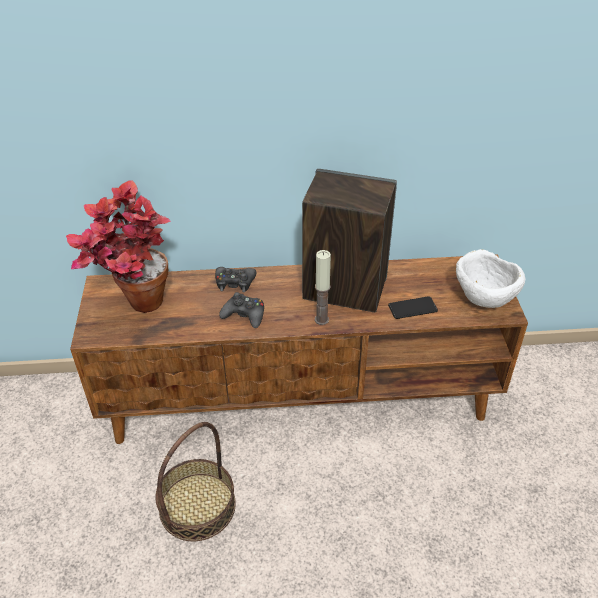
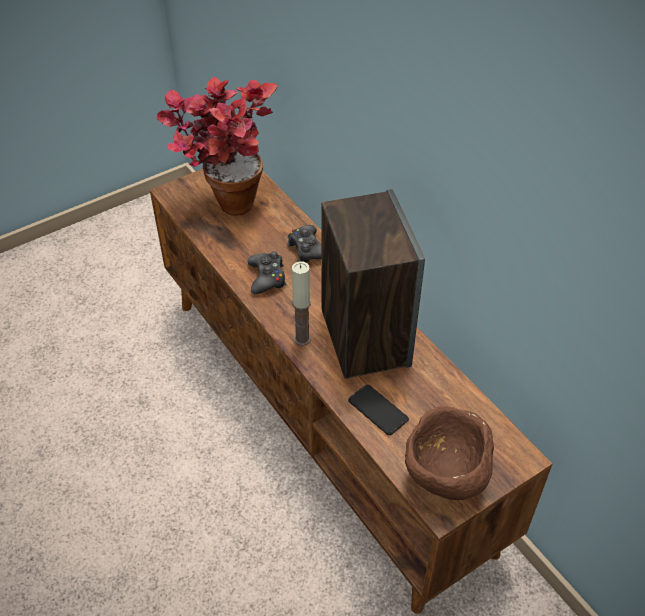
camera: 60 degrees right, 5 degrees up
basket [156,422,236,541] -> none
white bowl [456,249,525,308] -> brown bowl [405,406,494,500]

